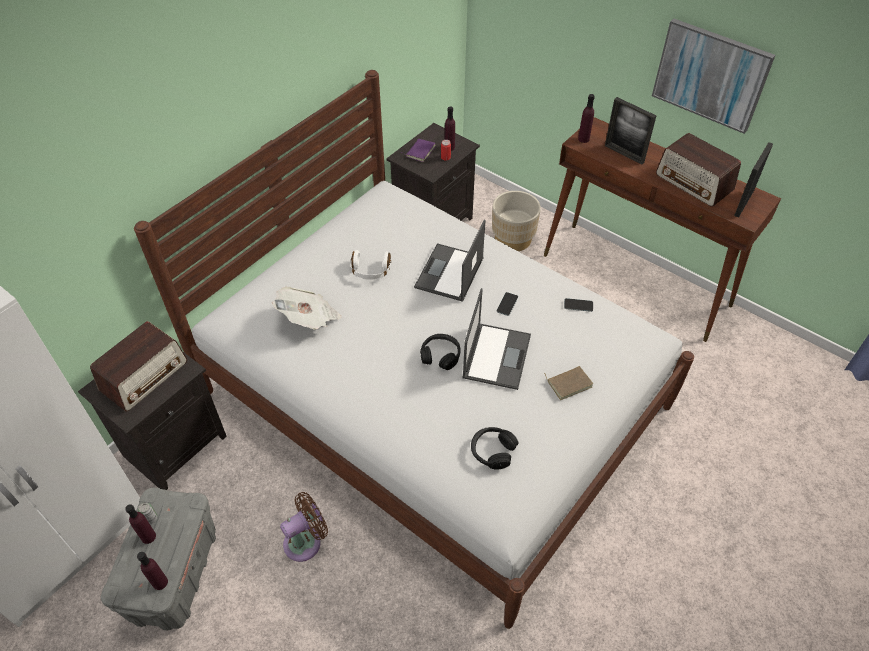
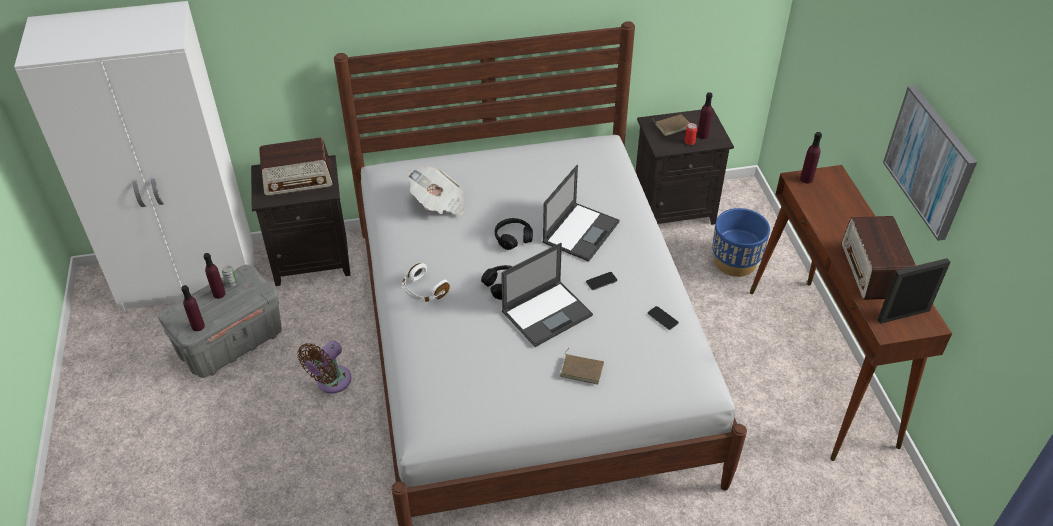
camera: 40 degrees right, 5 degrees down
brown fan [280,492,328,562] -> brown fan turned 120 degrees clockwise [297,340,351,394]
white headphones [351,250,392,280] -> white headphones moved to [402,263,450,302]
purple book [403,139,436,162] -> brown book [652,114,690,136]
laptop [414,219,485,302] -> laptop turned 150 degrees clockwise [542,165,620,262]
black headphones [471,427,518,470] -> black headphones moved to [495,218,533,250]
beige planter [492,191,541,251] -> blue planter [712,208,770,277]
picture frame [605,97,656,165] -> none

